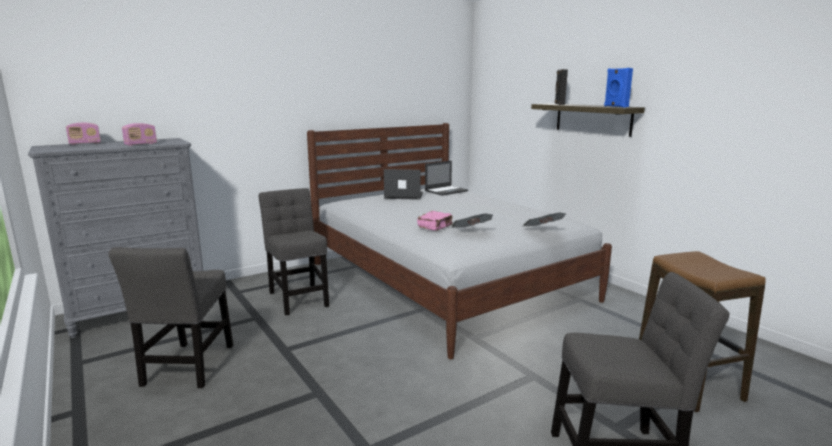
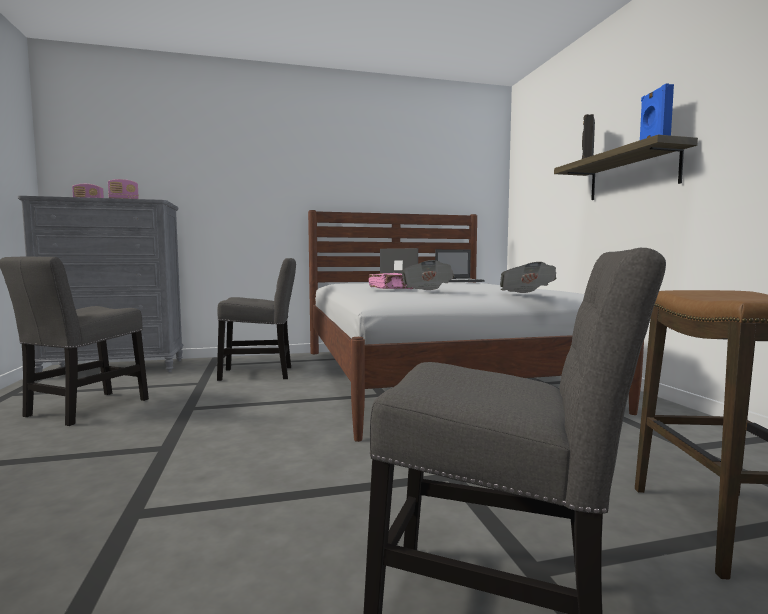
camera: 20 degrees right, 10 degrees down
grey chair [259,188,329,315] -> grey chair turned 90 degrees clockwise [217,258,296,381]

